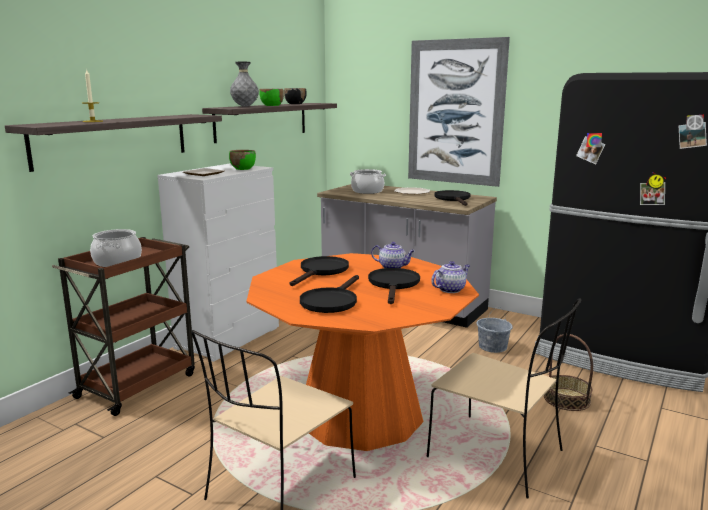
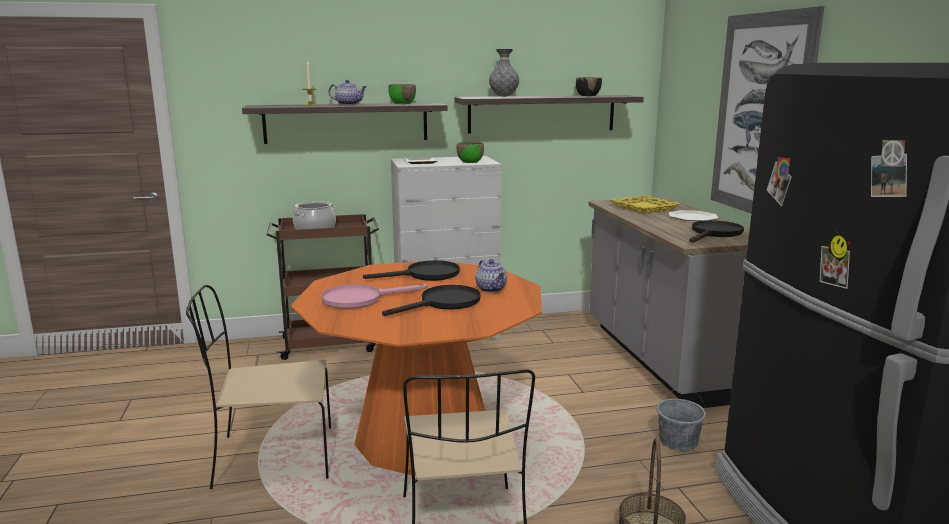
camera: 45 degrees right, 0 degrees up
green bowl [259,89,284,106] -> green bowl moved to [389,84,416,104]
black frying pan [300,275,359,313] -> pink frying pan [321,284,427,309]
cooking pot [350,169,386,194] -> yellow tray [610,195,680,214]
teapot [431,261,470,293] -> teapot moved to [328,80,367,105]

